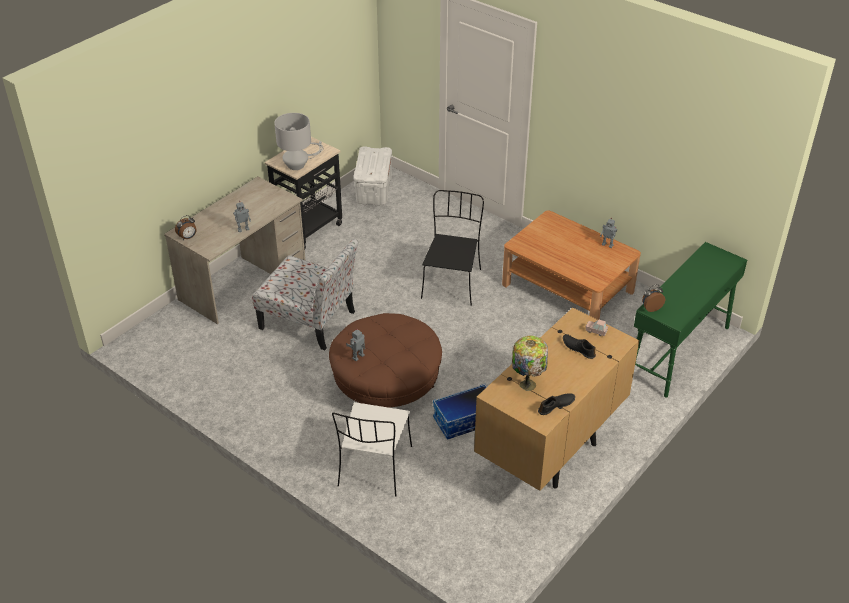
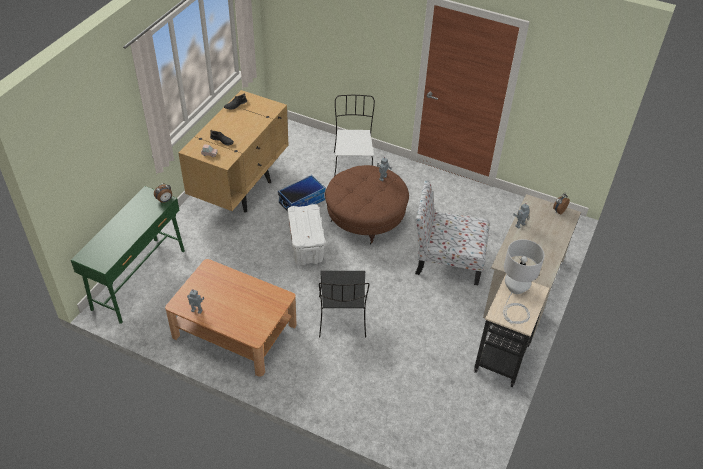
camera: 165 degrees right, 5 degrees up
white storage box [353,146,392,206] -> white storage box moved to [288,204,325,265]
table lamp [512,336,548,391] -> none

